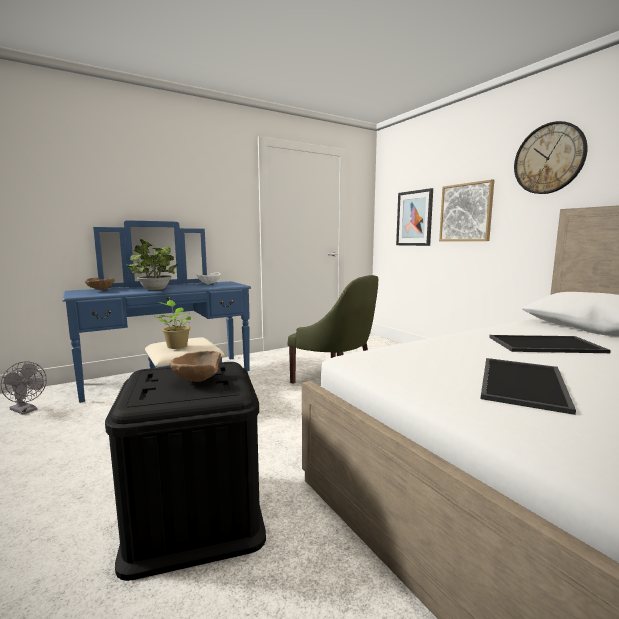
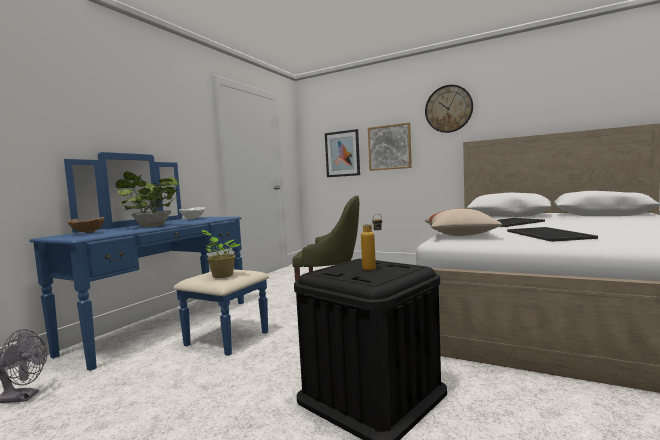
camera: 30 degrees left, 5 degrees down
brown bowl [170,351,221,382] -> bottle [361,214,382,270]
none -> beige pillow [425,208,502,236]

